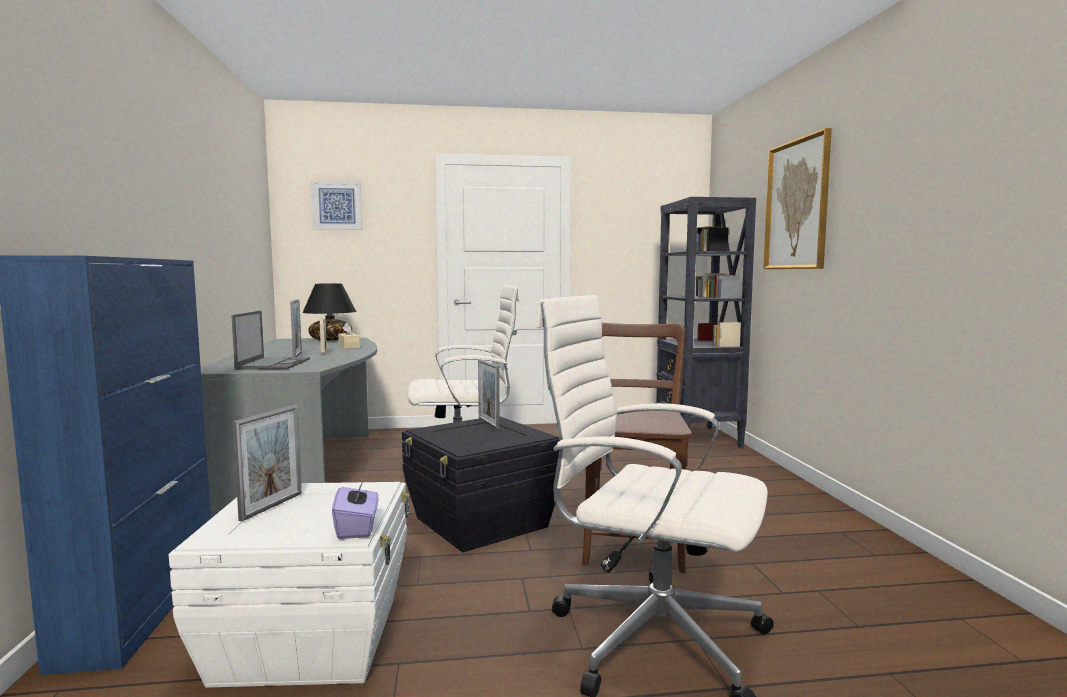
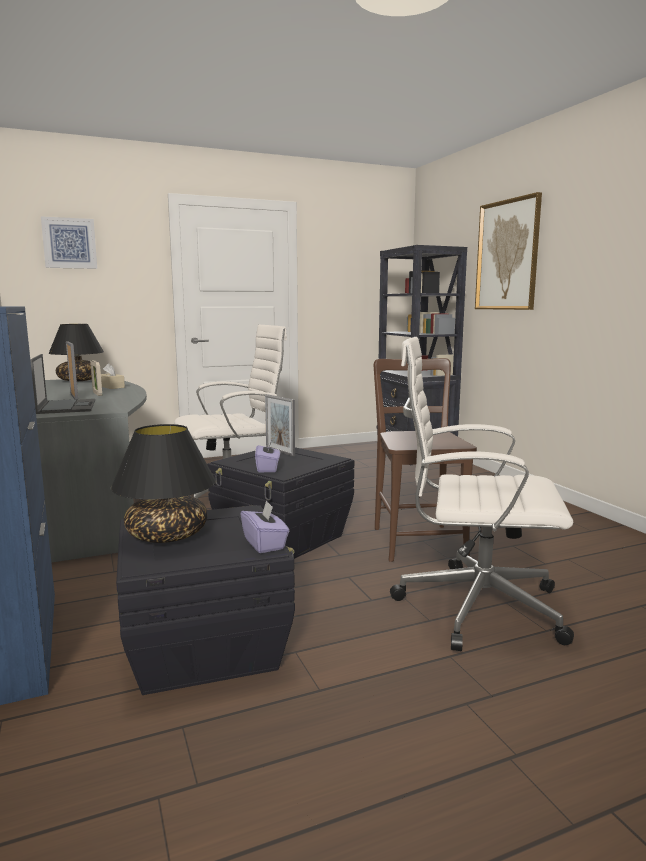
camera: 15 degrees left, 5 degrees up
white storage box [169,482,410,688] -> black storage box [116,505,295,695]
picture frame [233,405,302,521] -> black table lamp [111,424,216,543]
none -> purple tissue box [255,441,280,472]

